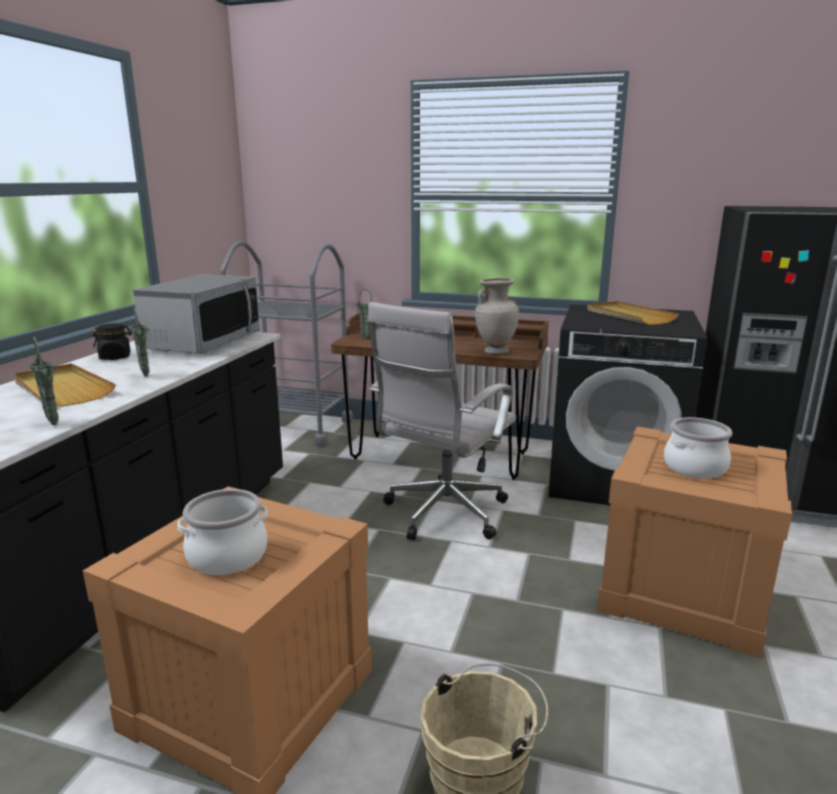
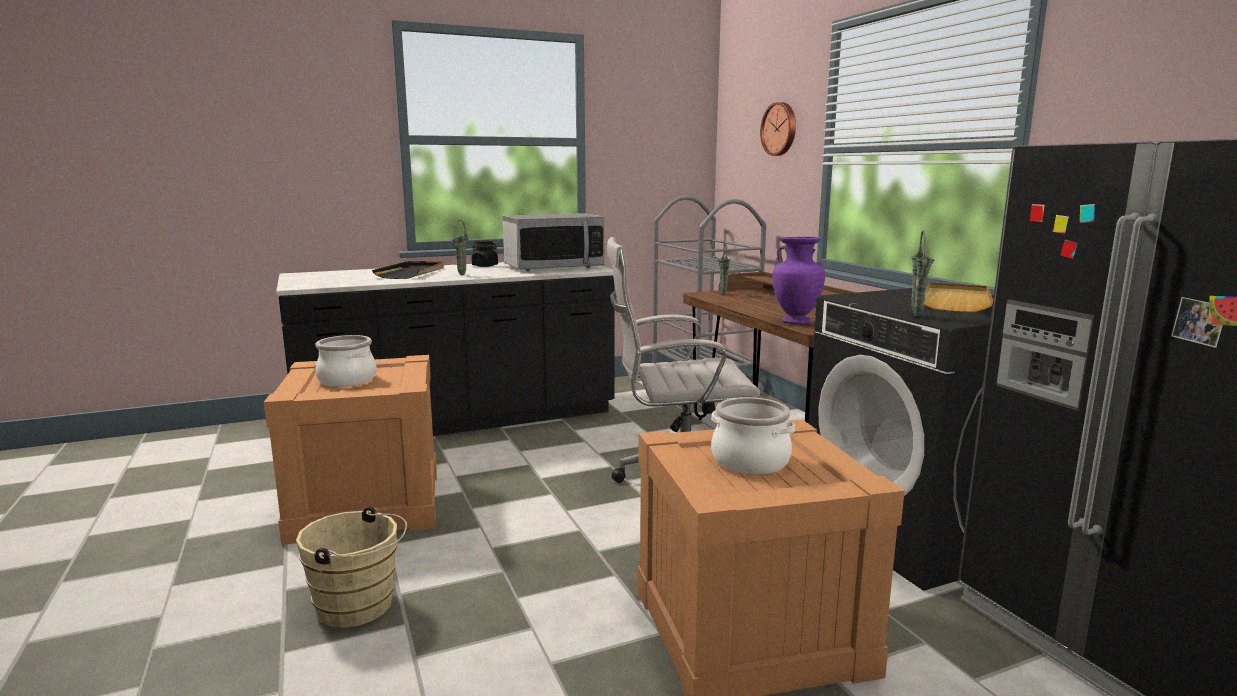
camera: 50 degrees right, 5 degrees down
beige tray [14,364,116,407] -> black tray [372,261,444,279]
green vase [29,337,59,425] -> green vase moved to [911,230,934,317]
beige vase [475,278,519,354] -> purple vase [772,237,825,324]
none -> wall clock [760,102,796,156]

